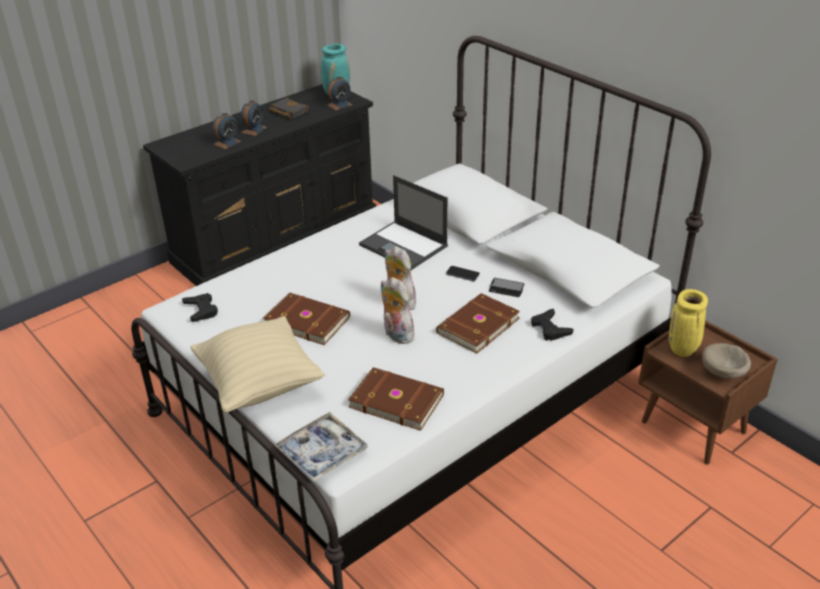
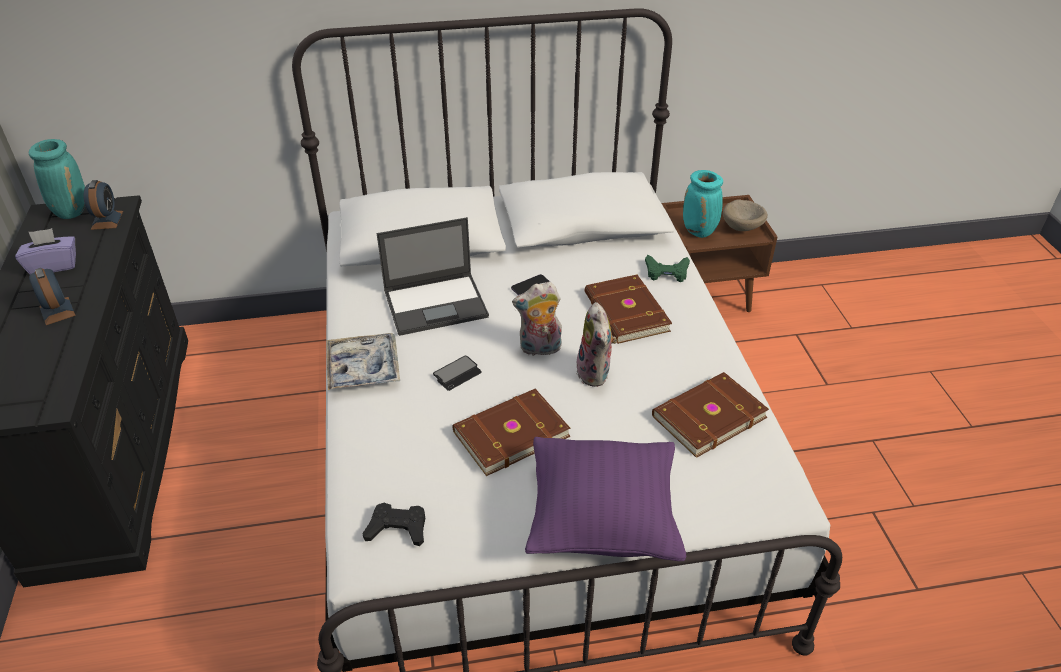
camera: 60 degrees left, 5 degrees up
beige pillow [191,316,325,413] -> purple pillow [525,437,686,561]
alarm clock [213,113,241,149] -> none
black book [269,98,309,119] -> purple tissue box [15,228,76,275]
tray [275,412,368,482] -> tray moved to [327,333,400,390]
plush toy [381,277,414,344] -> plush toy turned 90 degrees counterclockwise [576,302,617,387]
phone [489,278,524,297] -> phone moved to [433,356,482,391]
black game controller [531,309,573,341] -> green game controller [645,255,690,282]
yellow vase [669,289,708,357] -> turquoise vase [683,170,723,238]

